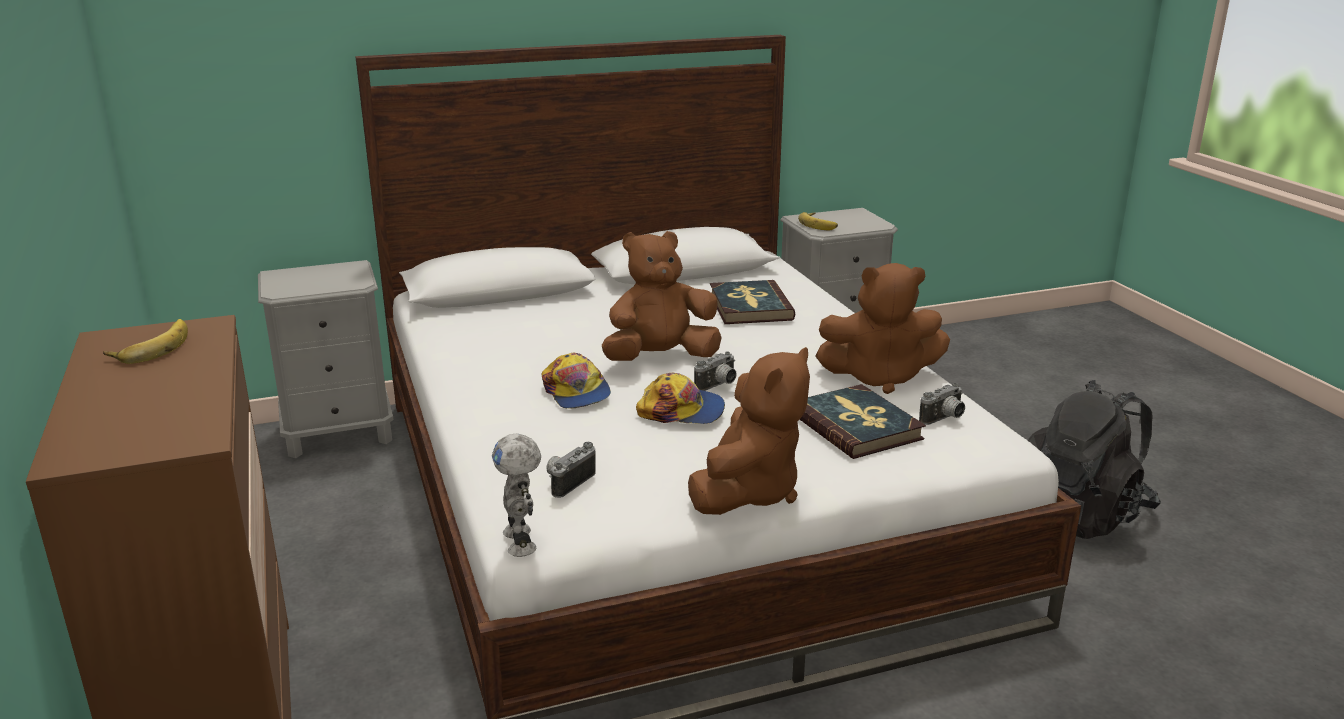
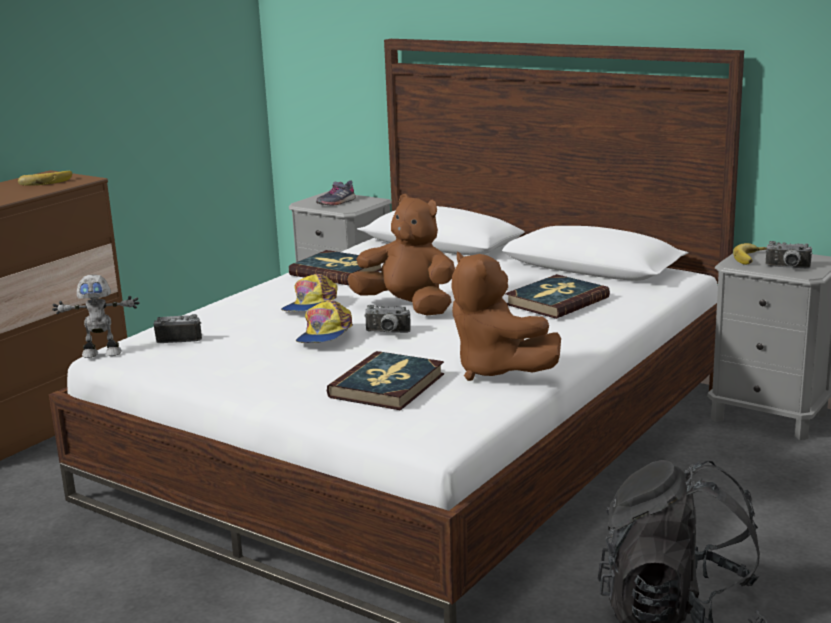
camera: 55 degrees right, 5 degrees down
toy robot [492,433,541,557] -> toy robot turned 135 degrees counterclockwise [52,274,140,358]
cap [636,373,725,424] -> cap turned 45 degrees clockwise [296,300,353,343]
brown plush toy [688,347,810,515] -> none
camera [919,383,965,425] -> camera moved to [766,241,813,268]
none -> book [289,250,382,285]
none -> grey shoe [316,181,356,205]

